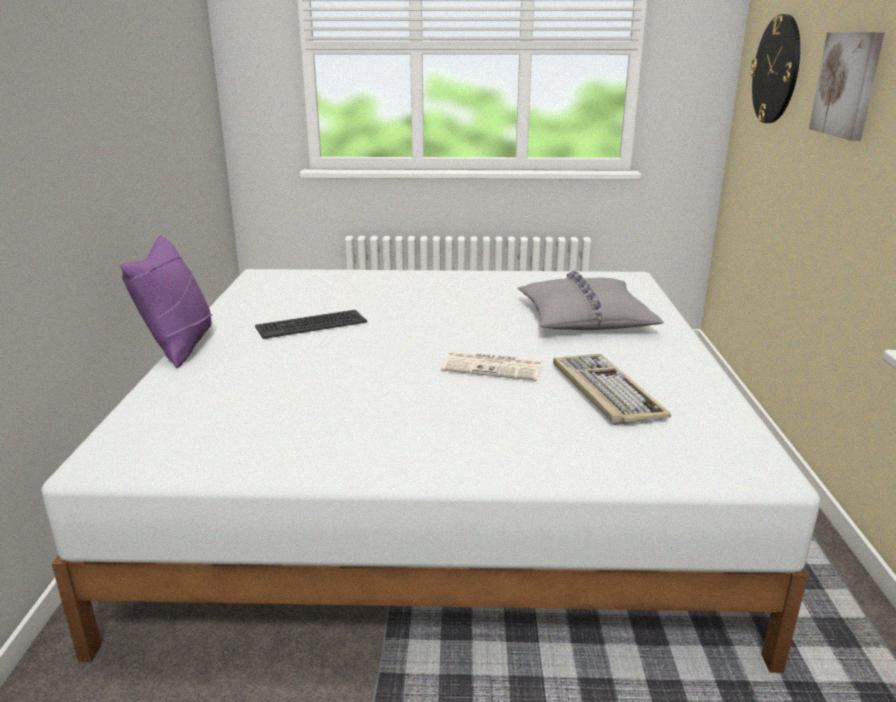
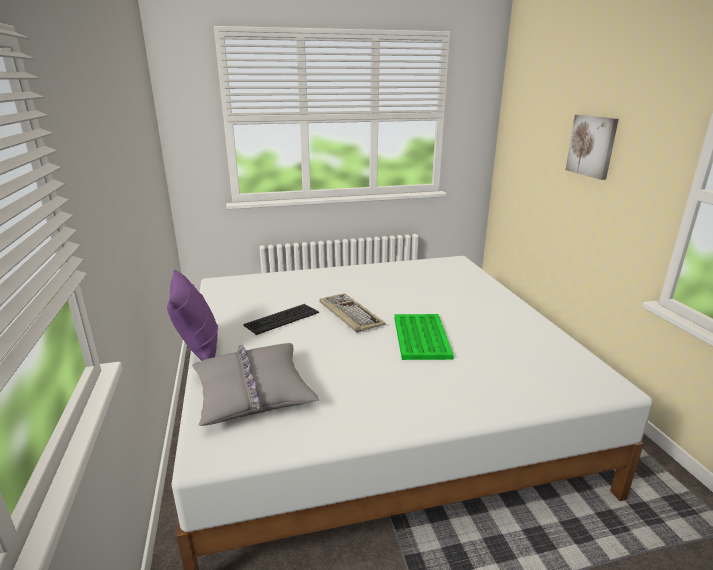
camera: 15 degrees left, 0 degrees up
newspaper [441,351,543,381] -> green tray [394,314,454,360]
grey pillow [517,270,664,330] -> grey pillow moved to [192,343,319,426]
keyboard [553,354,671,425] -> keyboard moved to [319,294,385,333]
wall clock [750,14,800,123] -> none

